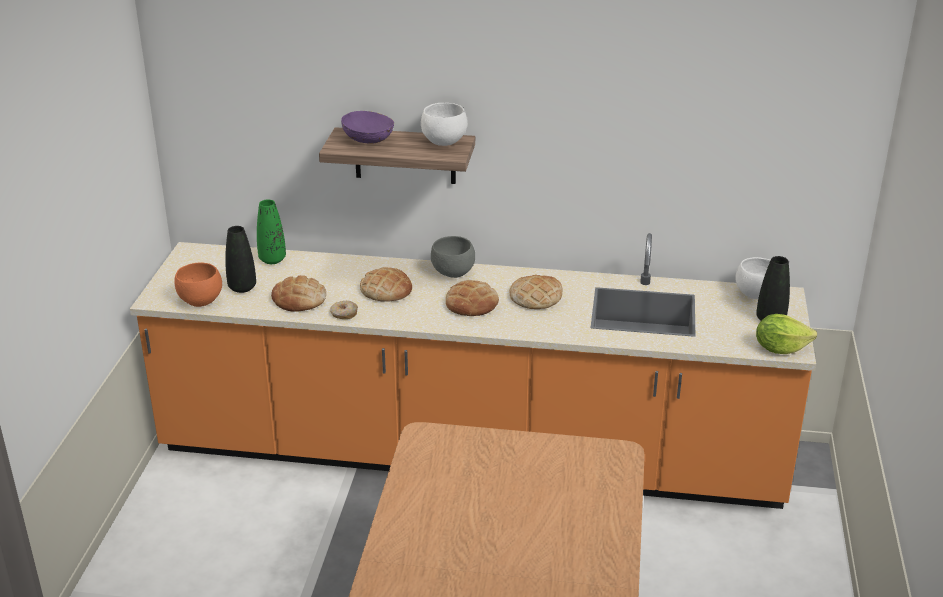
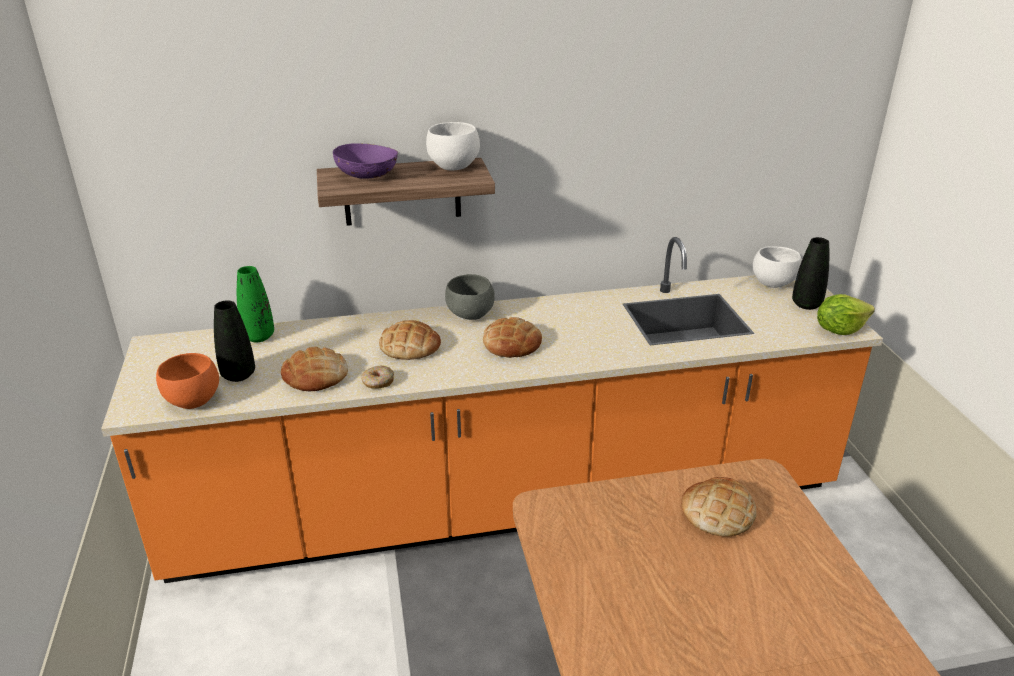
camera: 20 degrees left, 0 degrees up
bread [510,275,562,309] -> bread moved to [681,477,757,537]

